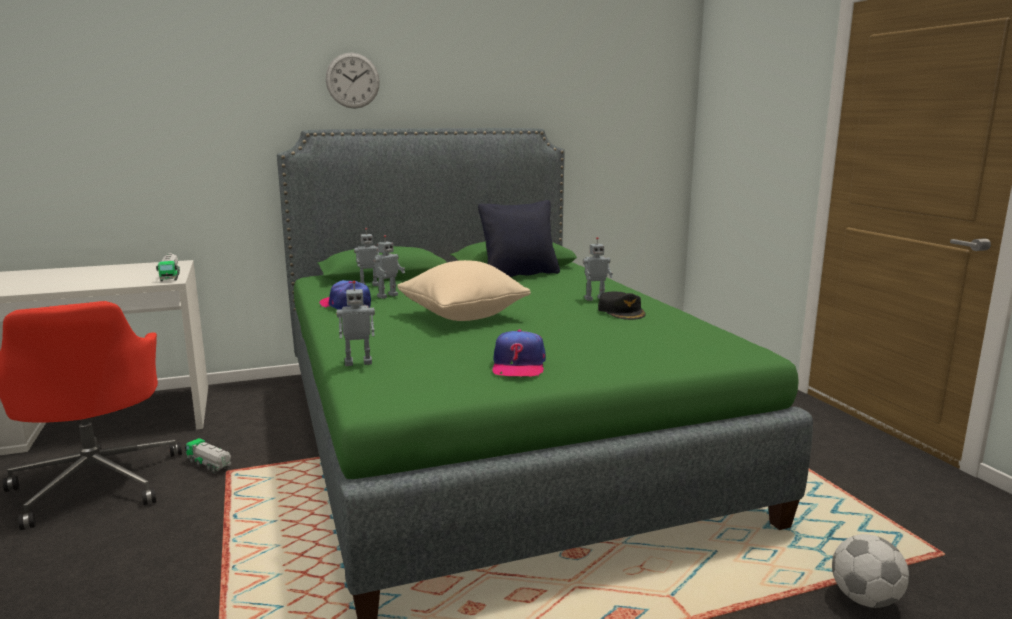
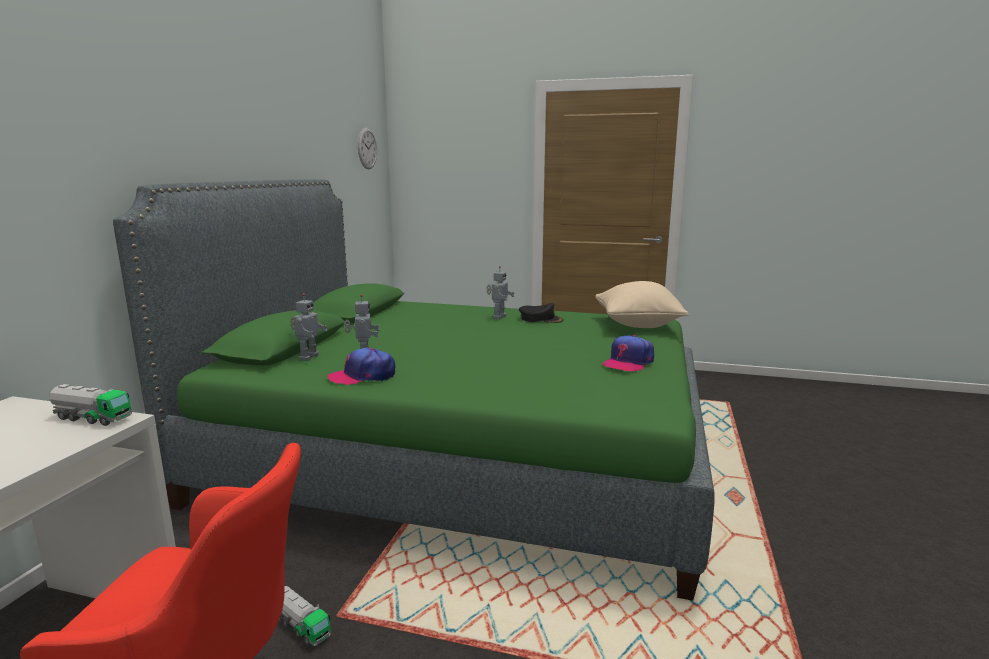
camera: 55 degrees left, 0 degrees up
toy truck [185,438,231,473] -> toy truck turned 120 degrees counterclockwise [279,586,331,646]
wall clock [326,53,380,109] -> wall clock moved to [358,128,377,170]
toy robot [336,281,375,366] -> none
beige pillow [397,260,531,321] -> beige pillow moved to [595,281,689,328]
black pillow [478,200,560,277] -> none
cap [493,330,546,377] -> cap turned 90 degrees clockwise [602,335,654,372]
football [832,534,909,608] -> none

